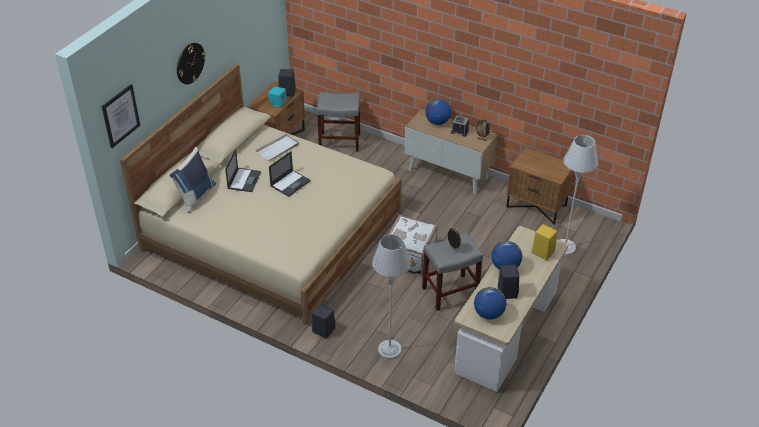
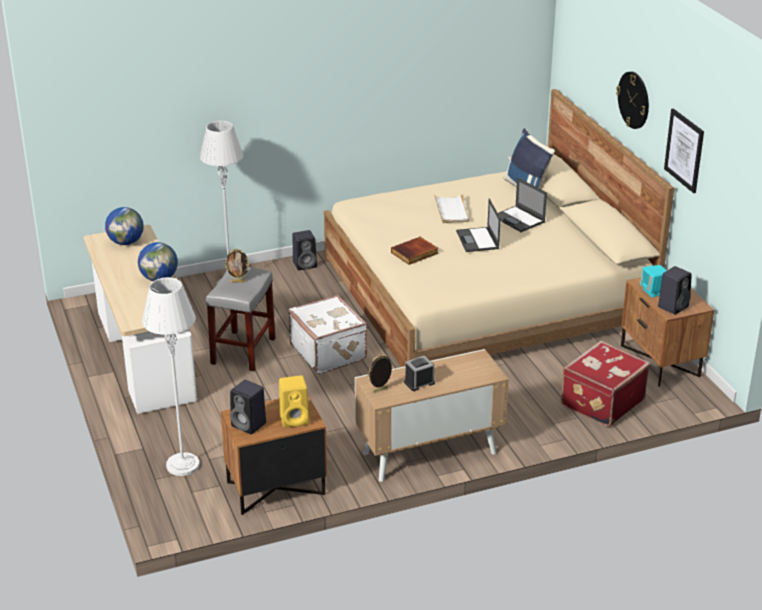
camera: 130 degrees right, 10 degrees down
picture [101,84,140,148] -> picture moved to [664,108,704,193]
white tray [255,134,299,161] -> white tray moved to [434,193,469,223]
grey stool [317,92,360,152] -> red suitcase [561,341,650,427]
globe [425,99,451,125] -> none
black speaker [498,264,519,299] -> black speaker moved to [230,380,266,434]
yellow speaker [532,224,557,260] -> yellow speaker moved to [279,375,310,428]
none -> book [391,237,438,265]

